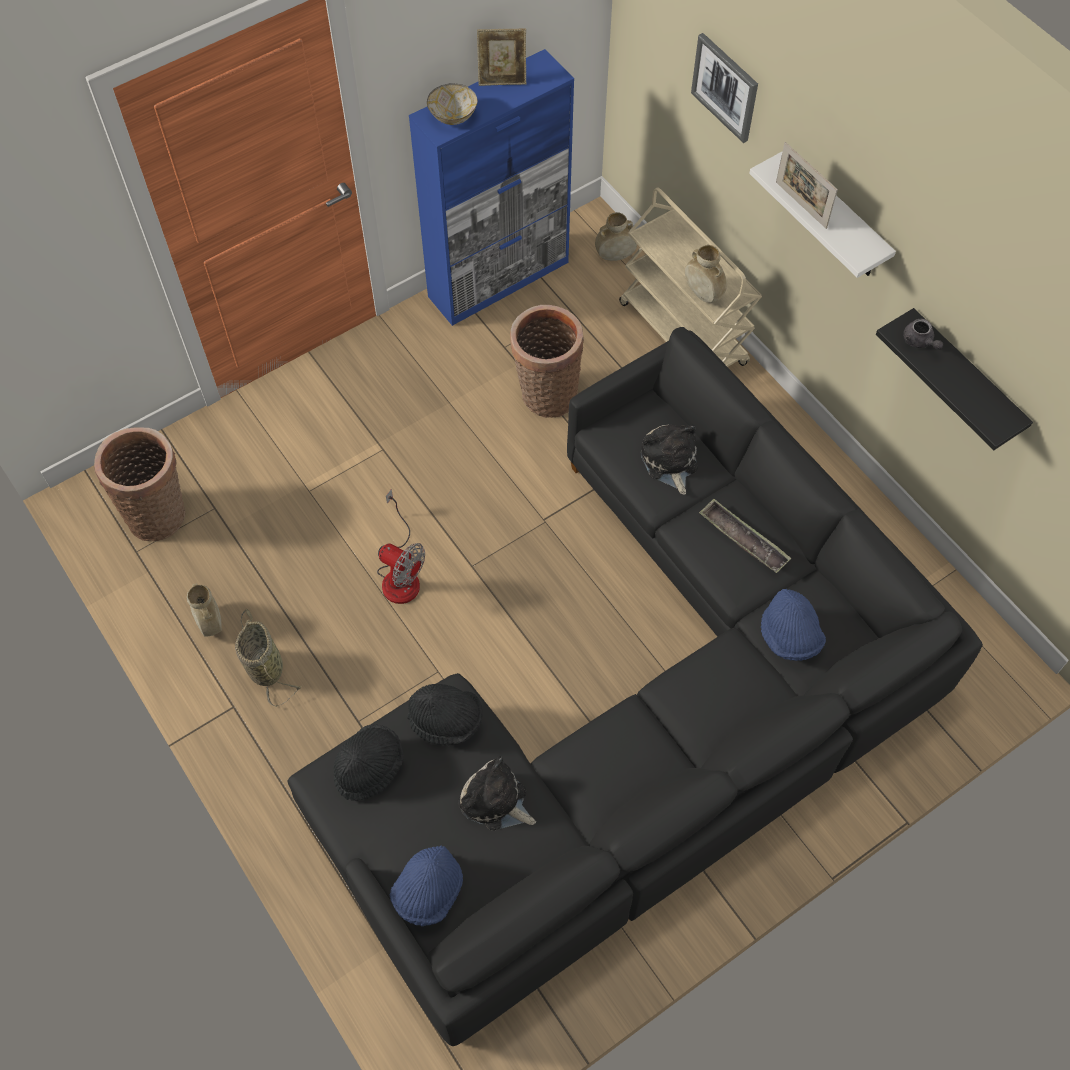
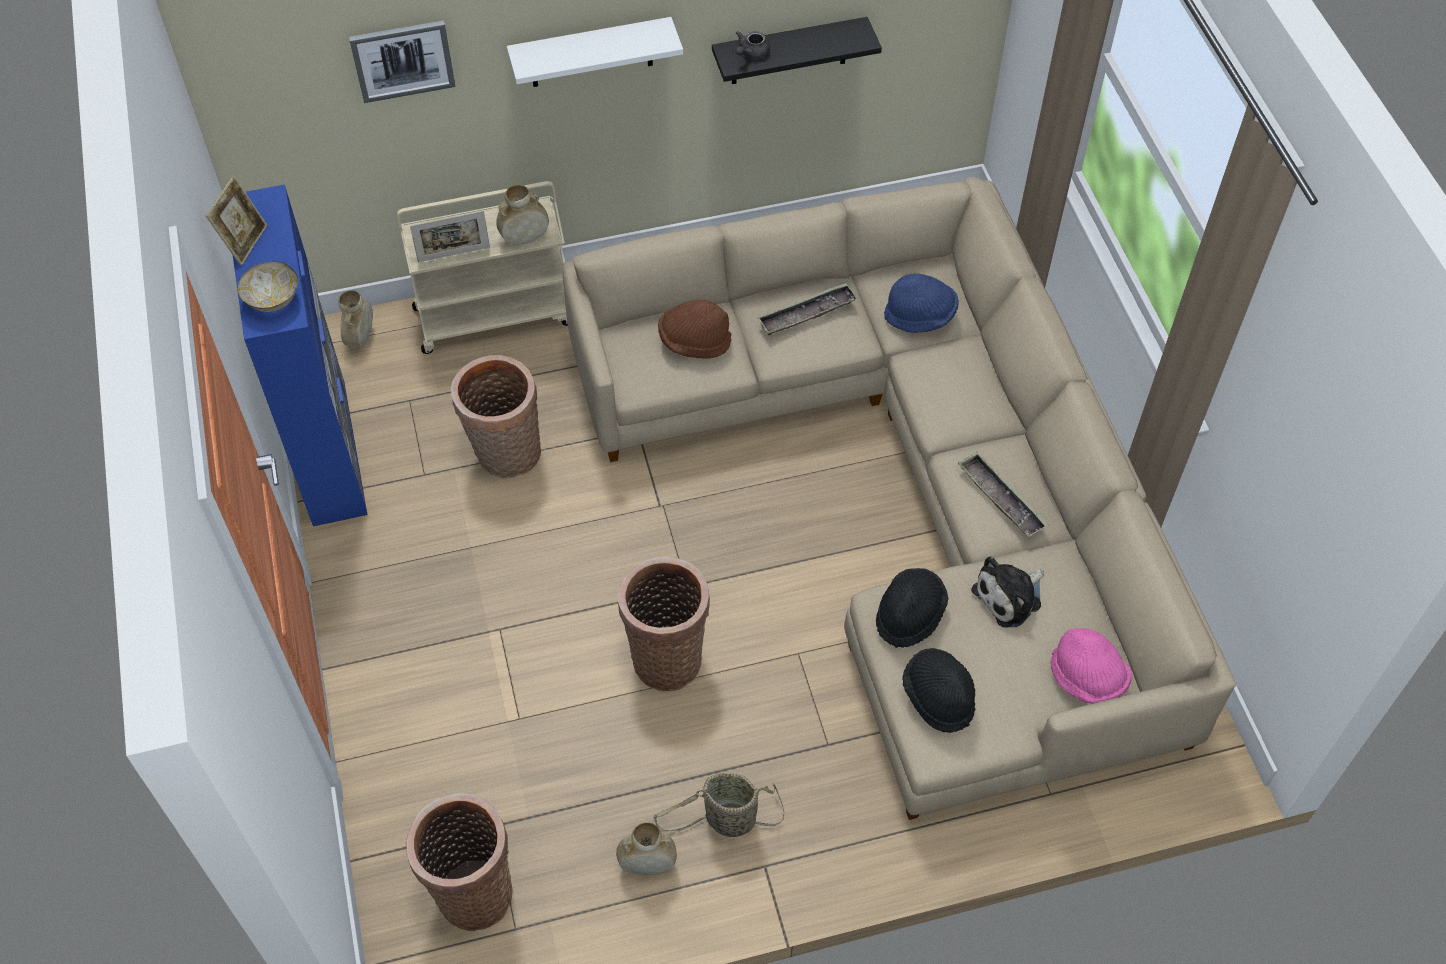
camera: 70 degrees left, 5 degrees down
black sofa [287,327,983,1046] -> beige sofa [562,177,1236,820]
fan [377,489,425,604] -> basket [618,557,710,691]
blue hat [390,846,463,926] -> pink hat [1050,628,1132,704]
plush toy [641,424,698,495] -> brown hat [658,300,731,359]
picture frame [776,142,838,229] -> picture frame moved to [410,211,490,262]
grey teapot [903,319,943,350] -> grey teapot turned 135 degrees clockwise [736,31,770,59]
none -> tray [958,452,1048,537]

